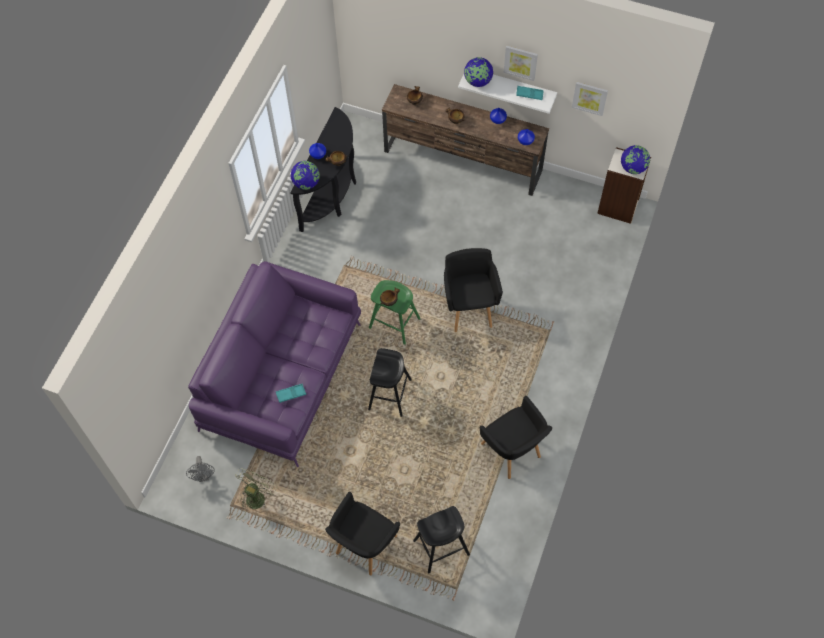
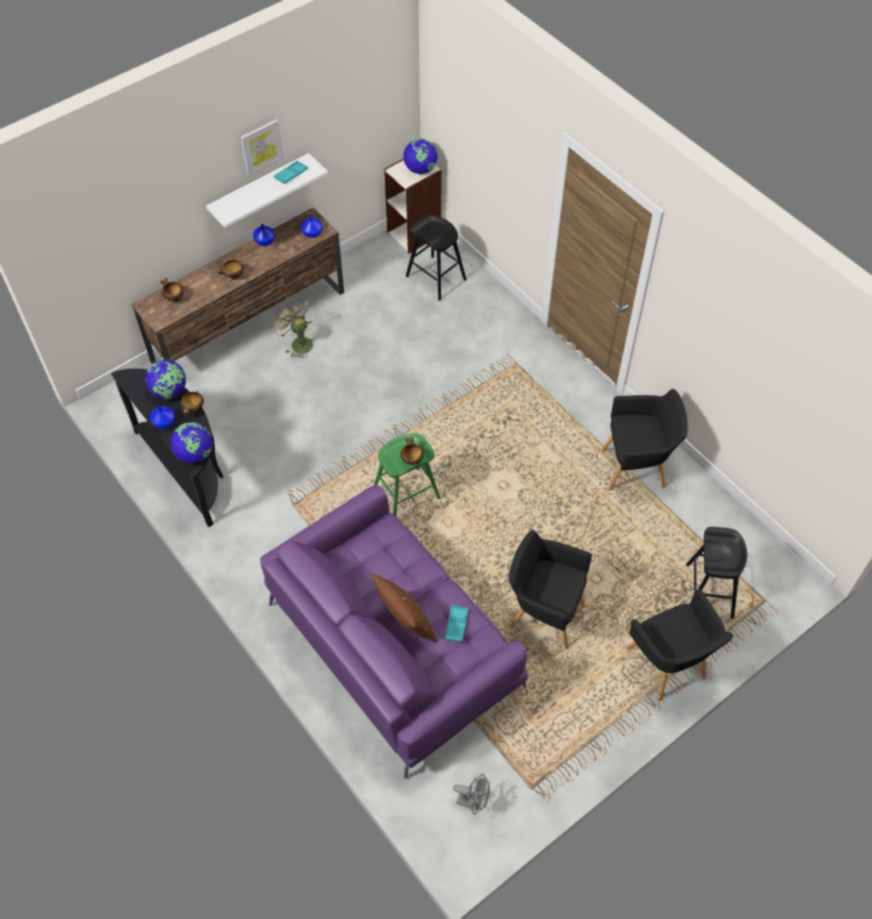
camera: 60 degrees left, 5 degrees down
green fan [235,468,277,512] -> green fan moved to [272,298,317,359]
black stool [368,348,412,417] -> black stool moved to [406,215,466,301]
black armchair [444,248,503,332] -> black armchair moved to [509,530,592,649]
globe [464,57,493,87] -> globe moved to [145,360,186,399]
picture [572,82,608,116] -> none
none -> brown pillow [371,573,437,643]

